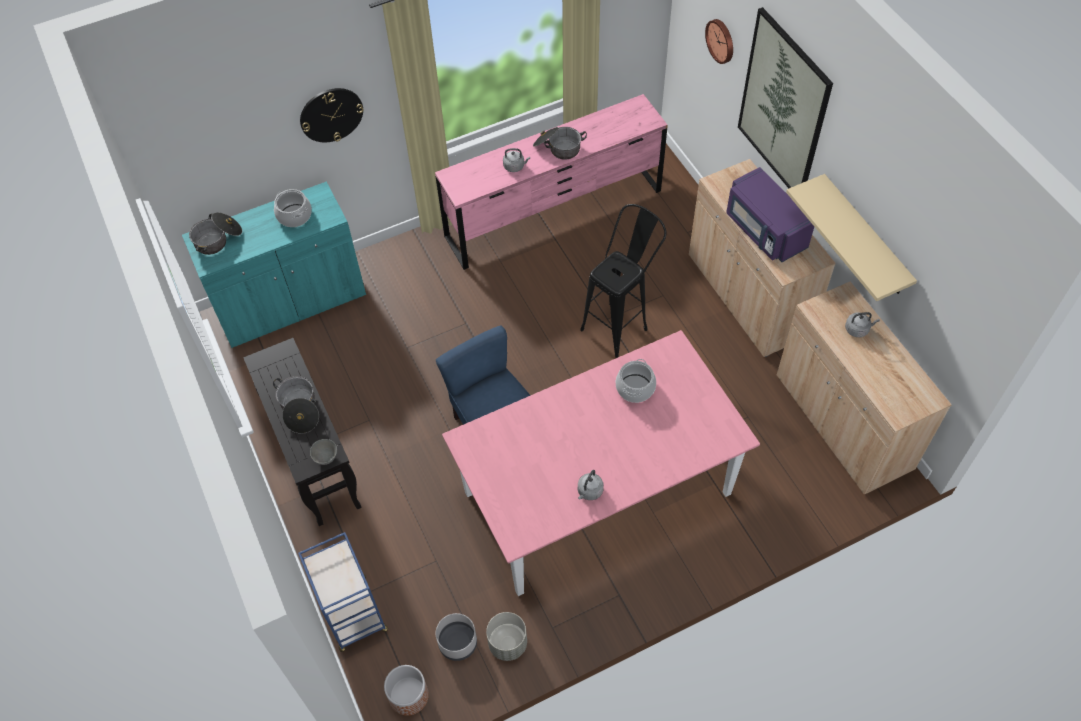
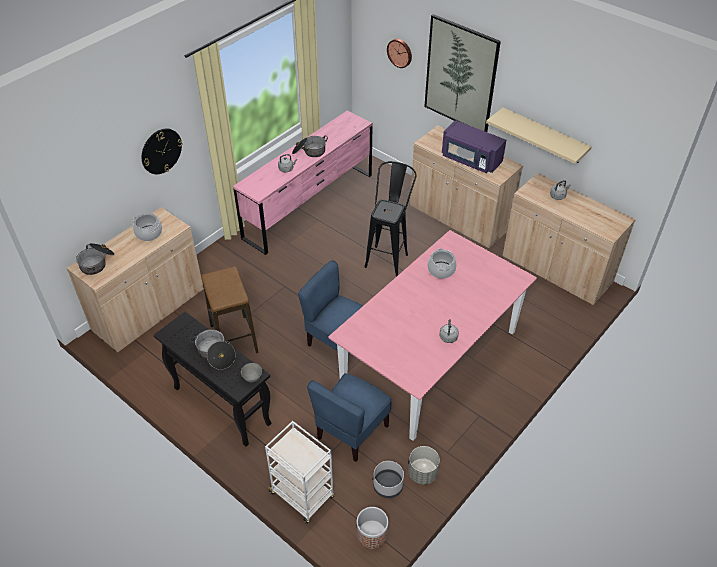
camera: 25 degrees left, 10 degrees down
turquoise cabinet [182,181,366,348] -> beige cabinet [67,207,204,352]
blue cart [298,532,388,652] -> white cart [265,421,335,524]
none -> stool [201,266,258,353]
none -> blue chair [307,373,392,462]

